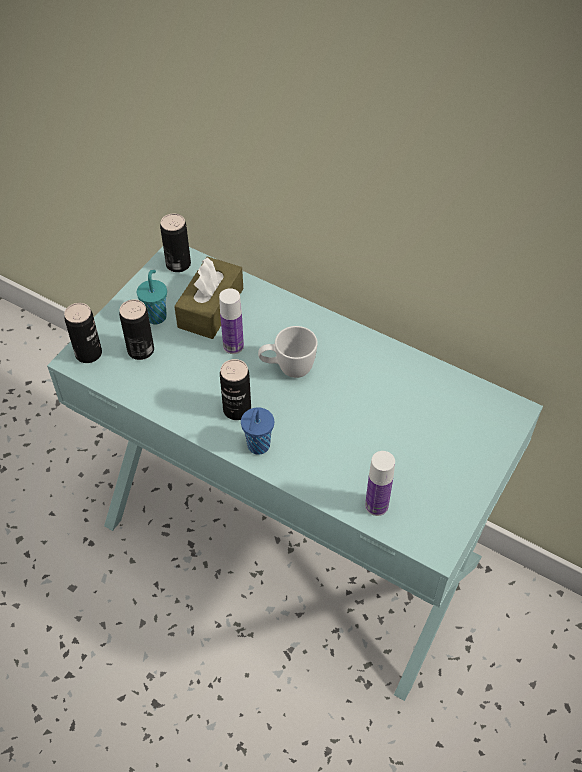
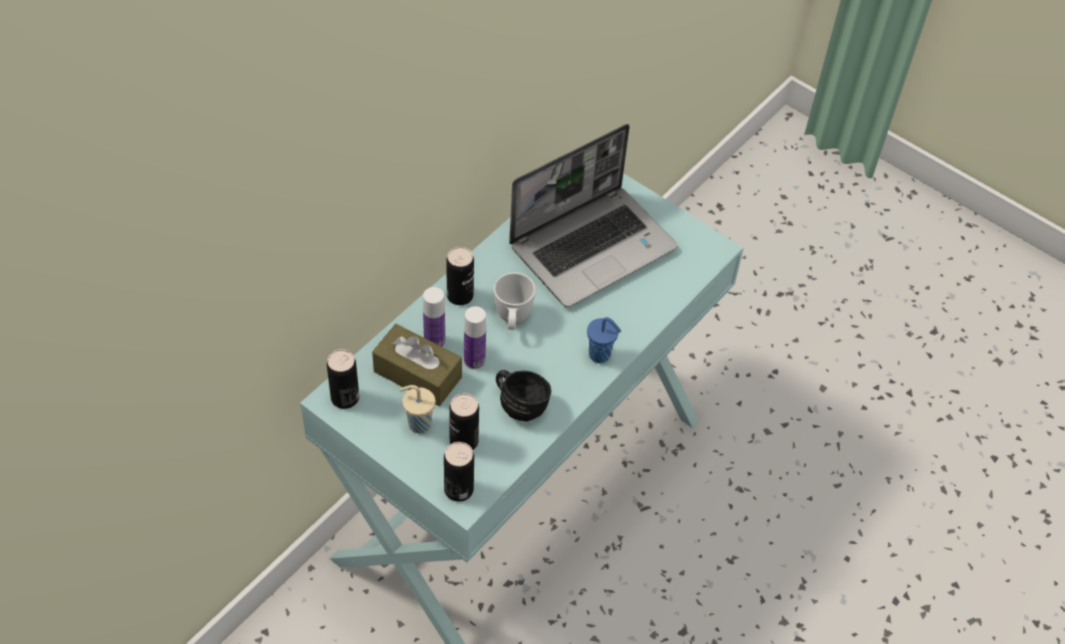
camera: 85 degrees left, 0 degrees up
turquoise cup [137,270,167,324] -> beige cup [400,385,435,433]
can [220,359,251,420] -> can moved to [446,247,474,305]
bottle [365,451,395,516] -> bottle moved to [423,287,445,347]
none -> black mug [496,370,551,422]
none -> laptop [509,124,678,307]

